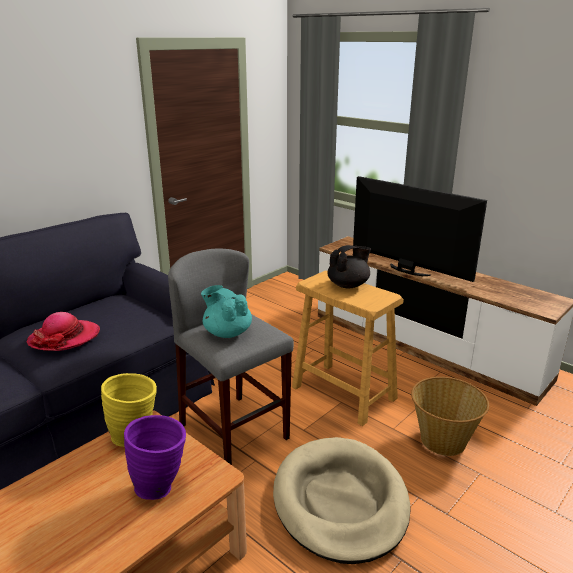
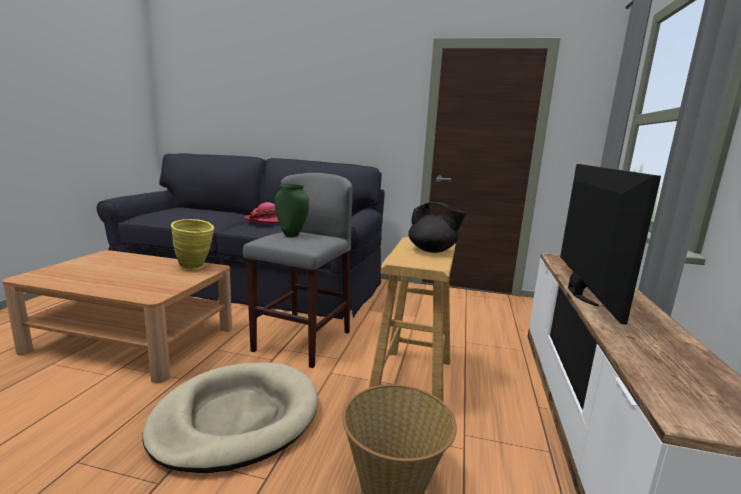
camera: 60 degrees right, 10 degrees down
purple vase [124,415,186,500] -> none
turquoise teapot [201,285,252,338] -> green vase [275,184,309,237]

